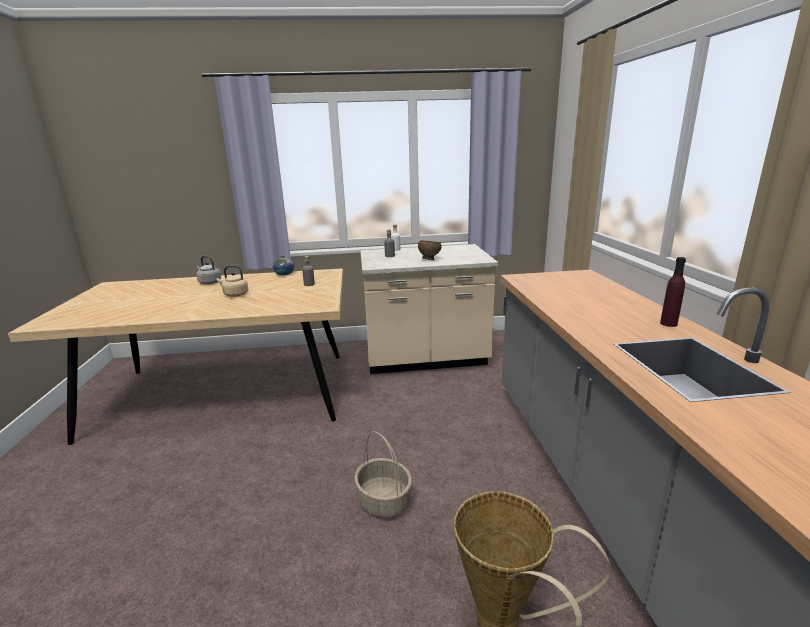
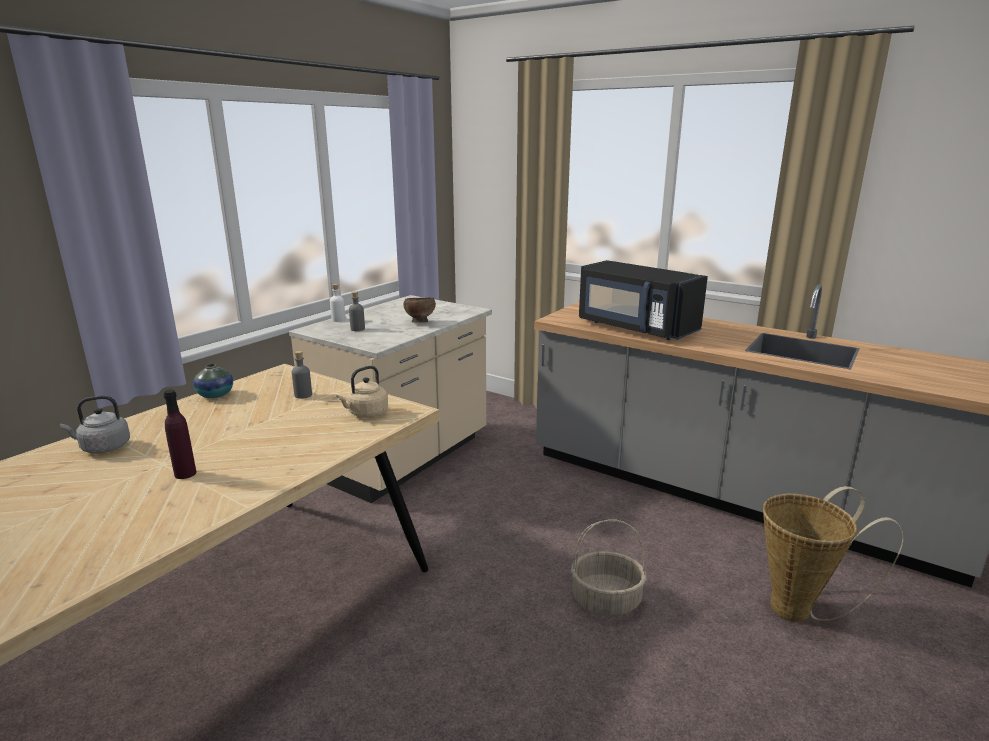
camera: 50 degrees left, 0 degrees up
beige kettle [217,265,248,297] -> beige kettle moved to [336,366,388,418]
purple bottle [660,257,686,327] -> purple bottle moved to [164,390,196,479]
none -> black microwave [579,260,708,340]

